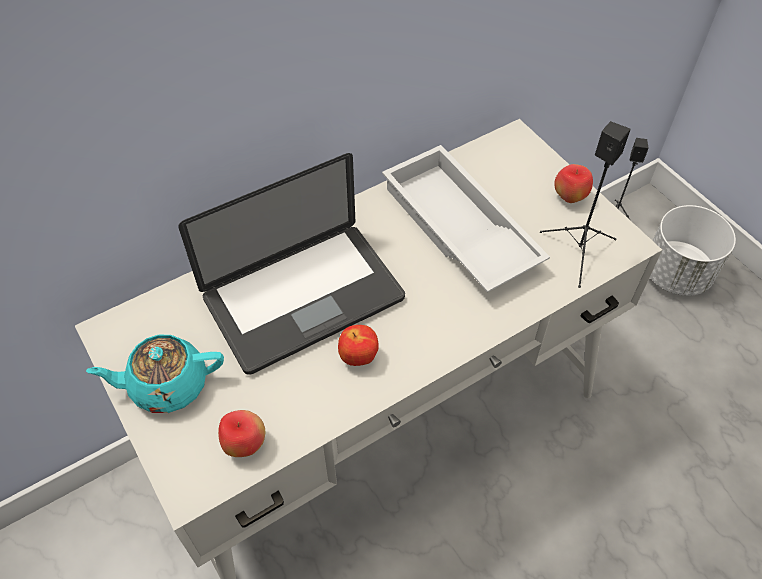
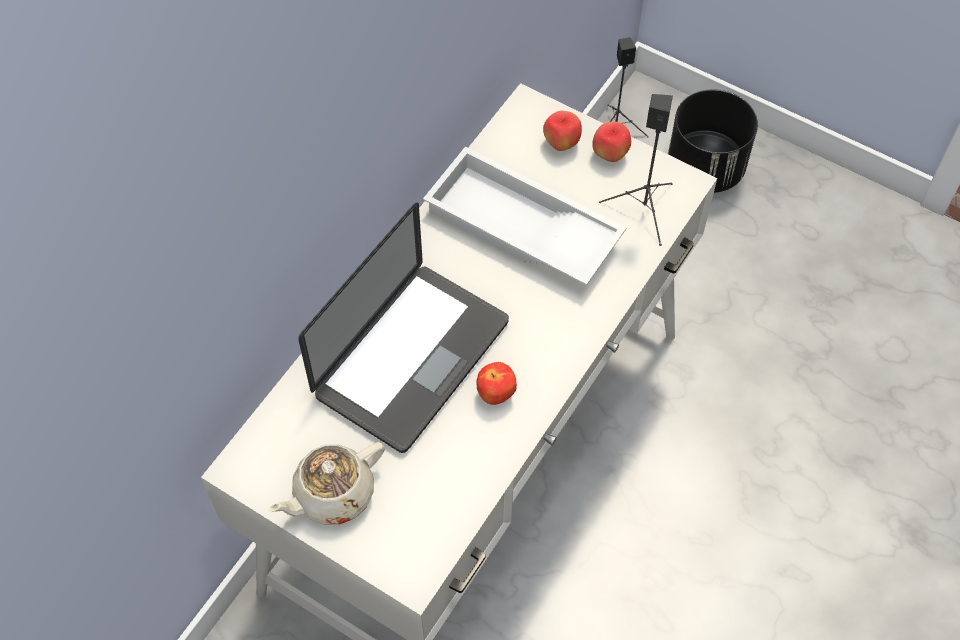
camera: 25 degrees left, 5 degrees up
turquoise teapot [86,335,224,413] -> beige teapot [268,442,385,525]
apple [218,410,265,457] -> apple moved to [543,111,582,151]
white planter [650,205,736,296] -> black planter [668,90,758,193]

